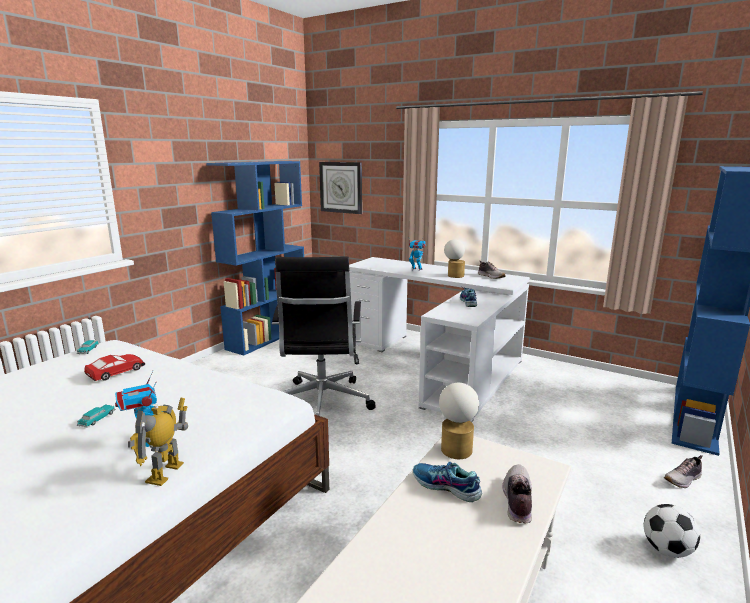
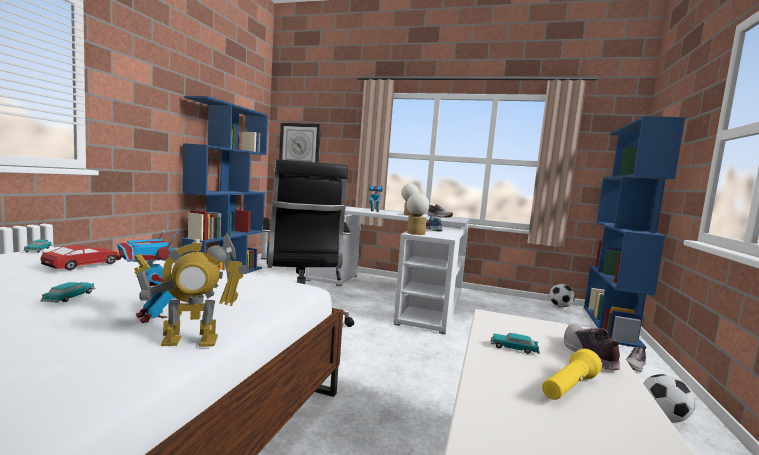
camera: 15 degrees left, 10 degrees down
toy robot [128,398,188,486] -> toy robot turned 105 degrees counterclockwise [134,233,247,347]
shoe [413,462,482,502] -> toy car [490,333,540,354]
table lamp [439,383,479,459] -> table lamp moved to [406,193,429,235]
none -> yellow flashlight [542,349,602,400]
none -> football [549,284,575,307]

